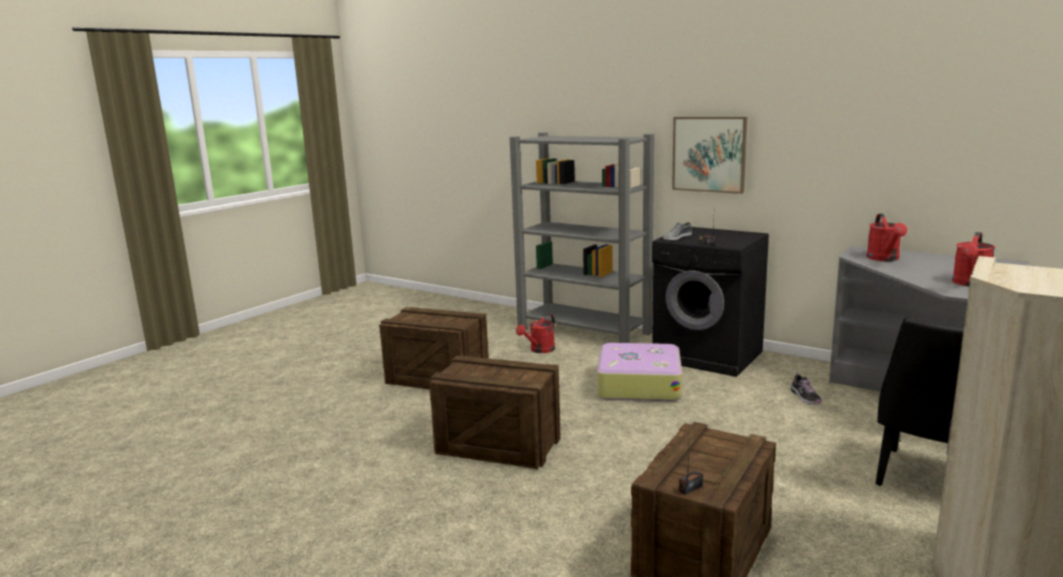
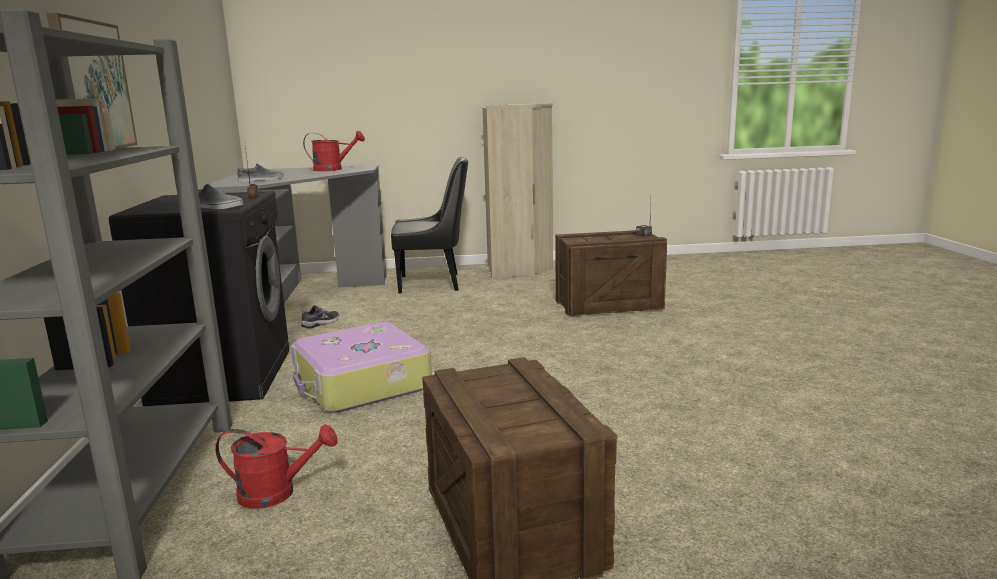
camera: 130 degrees left, 0 degrees up
crate [429,356,560,469] -> none
red watering can [866,214,908,261] -> grey shoe [237,163,284,182]

